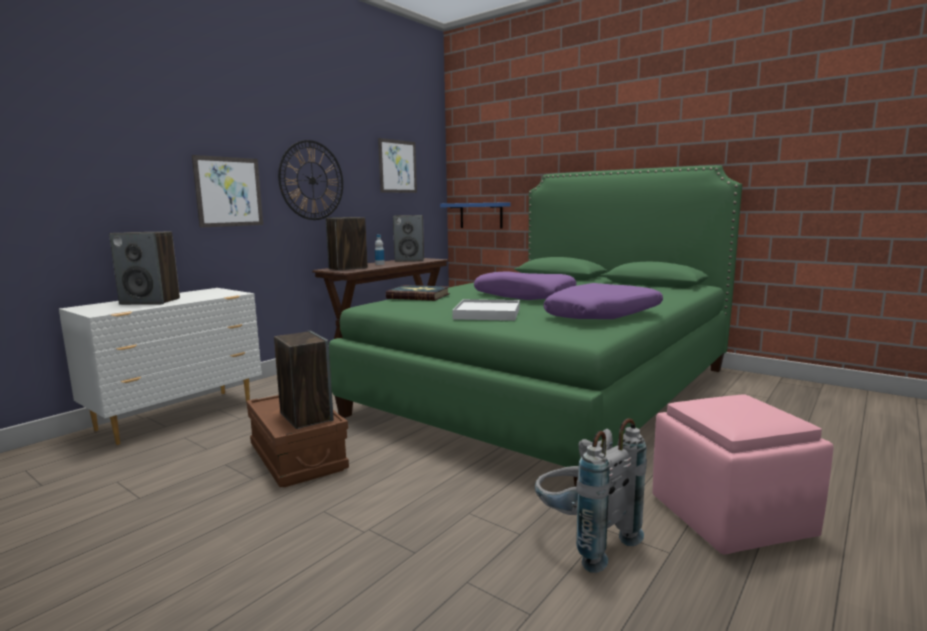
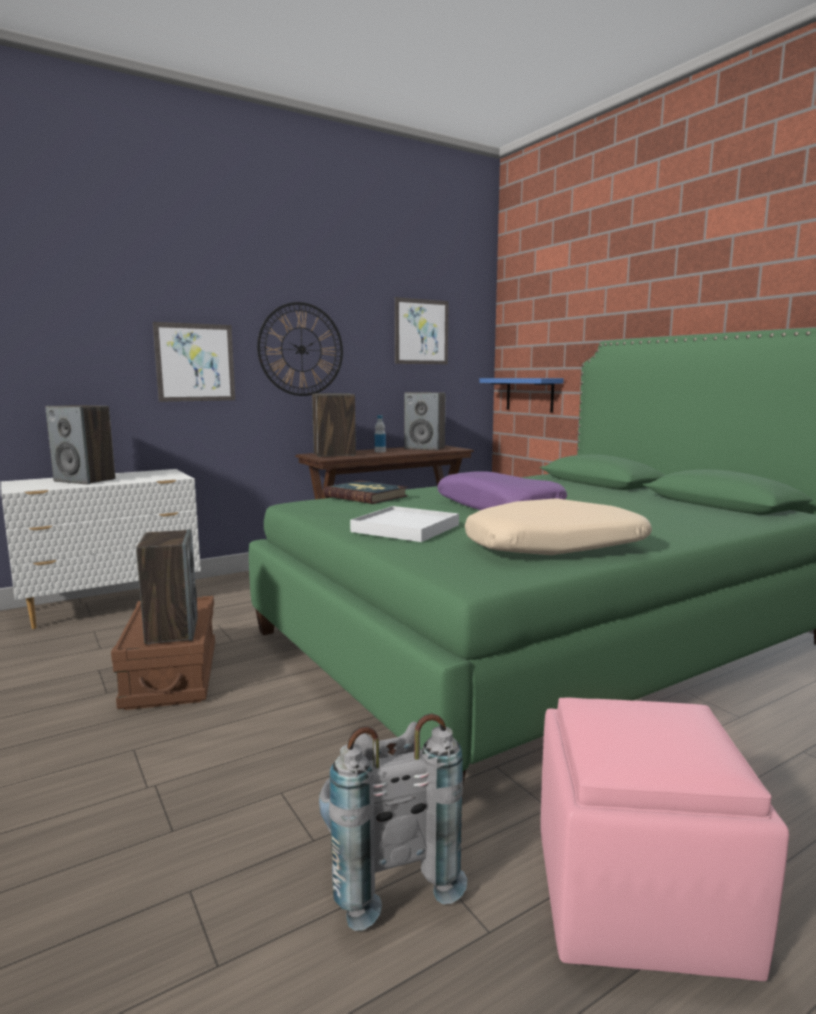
camera: 20 degrees right, 0 degrees up
purple pillow [543,283,663,319] -> beige pillow [465,498,652,555]

